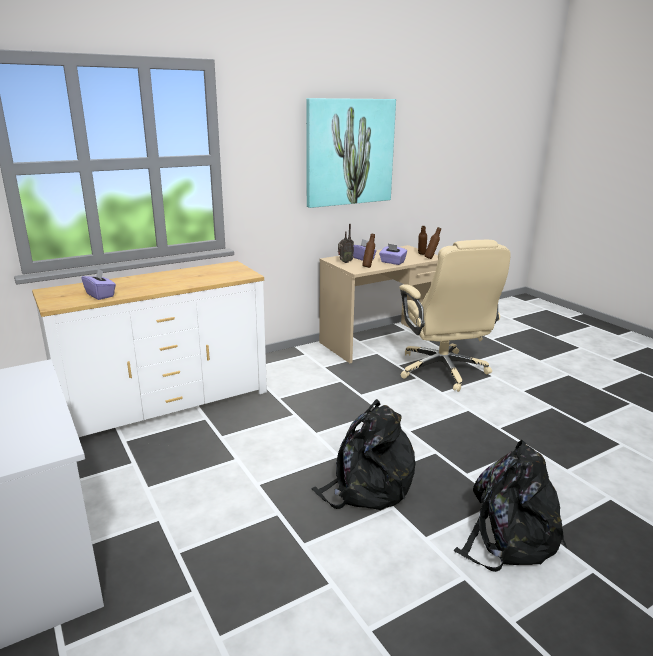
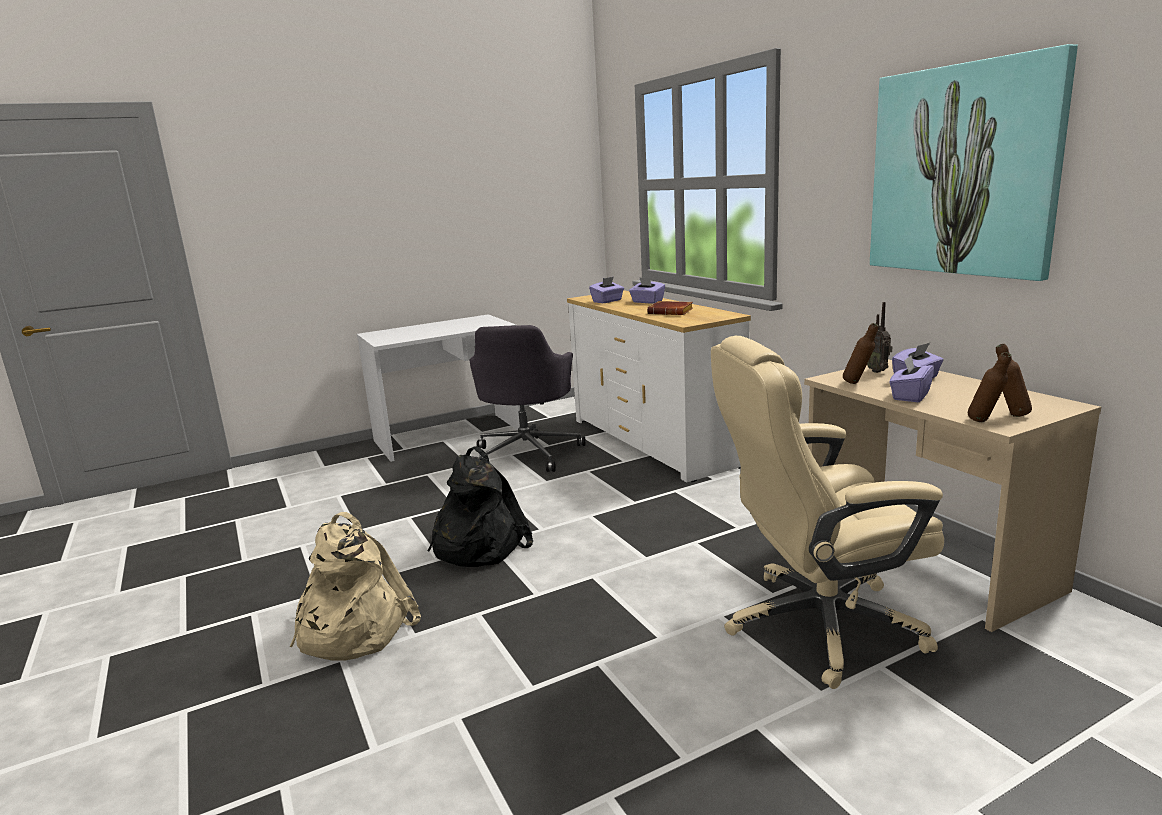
camera: 95 degrees right, 5 degrees down
black backpack [453,440,567,572] -> beige backpack [289,512,421,660]
none -> grey office chair [470,325,586,472]
none -> purple tissue box [629,277,665,304]
none -> brown book [647,301,693,315]

